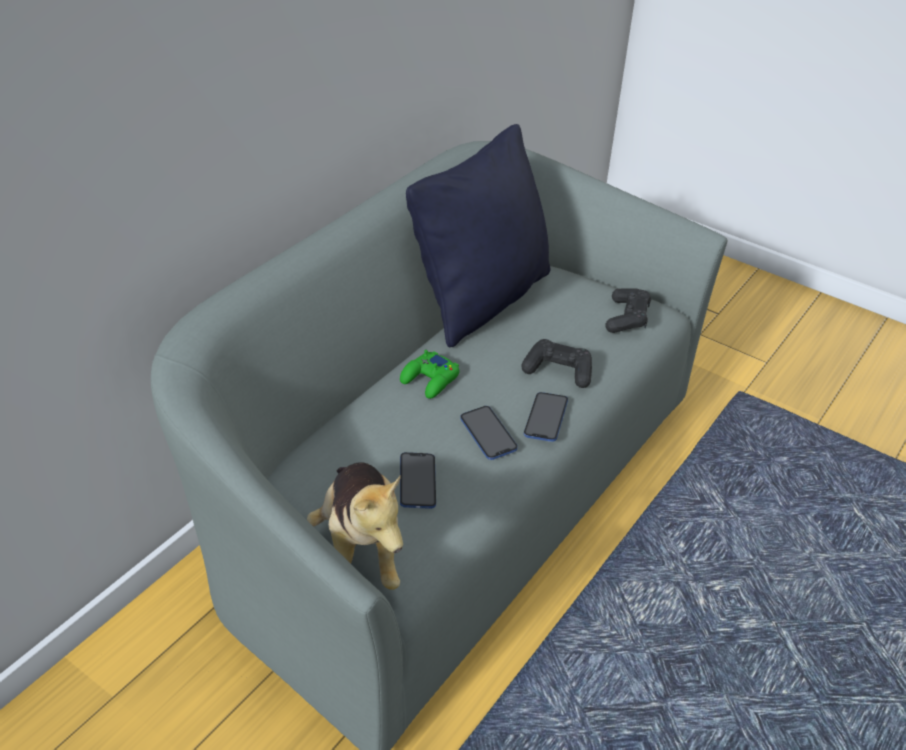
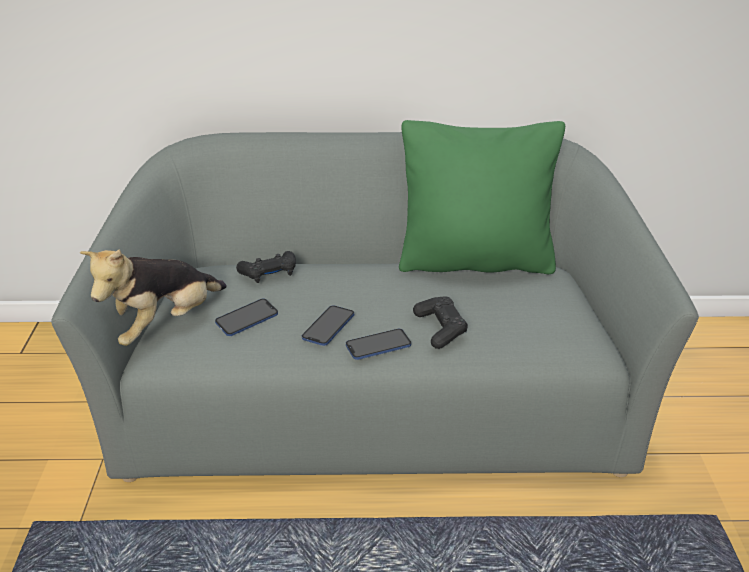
camera: 55 degrees right, 5 degrees down
green game controller [400,350,460,399] -> none
black pillow [406,124,550,347] -> green pillow [399,120,565,274]
black game controller [605,288,651,333] -> black game controller moved to [236,251,296,283]

